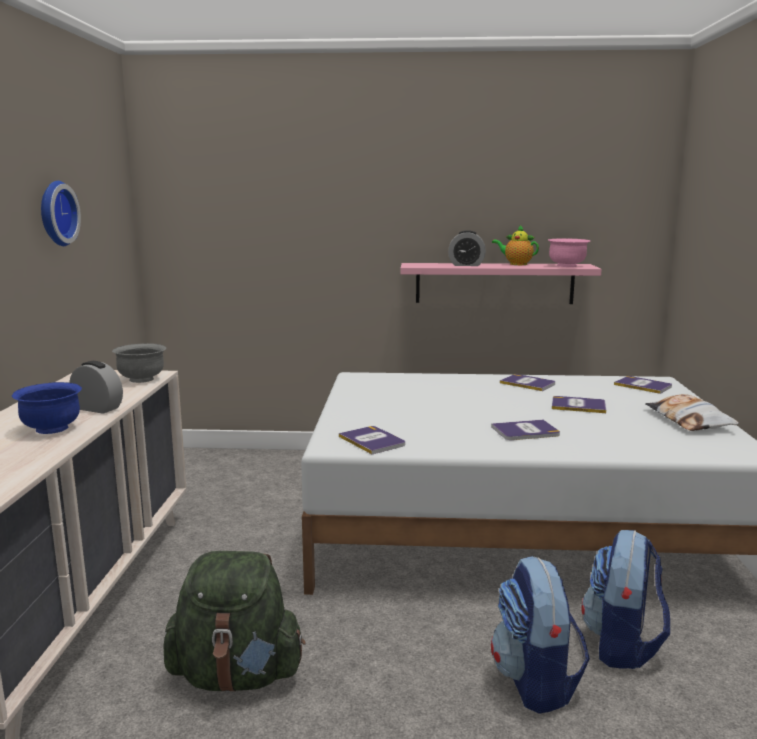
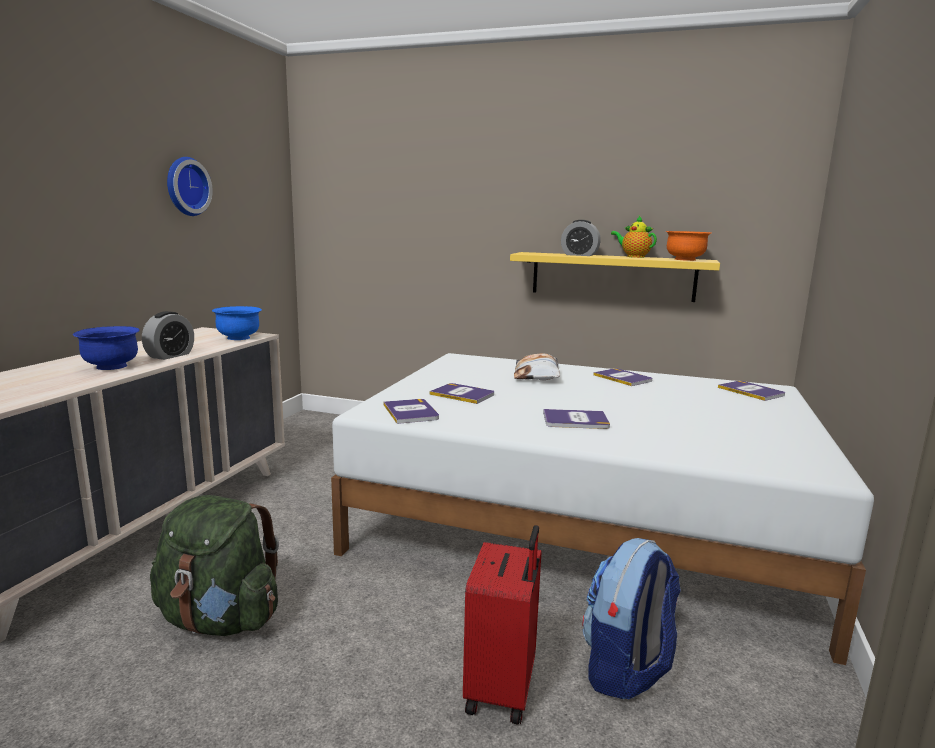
camera: 15 degrees right, 0 degrees up
alarm clock [69,361,123,414] -> alarm clock turned 75 degrees clockwise [142,311,194,360]
grey bowl [112,343,166,383] -> blue bowl [212,306,262,340]
pink shelf [400,263,602,304] -> yellow shelf [510,252,720,302]
backpack [491,556,590,714] -> red suitcase [463,525,542,724]
pink bowl [548,238,590,267] -> orange bowl [666,231,711,261]
book [552,396,606,413] -> book moved to [430,383,494,404]
pillow [645,394,739,431] -> pillow moved to [514,353,560,380]

